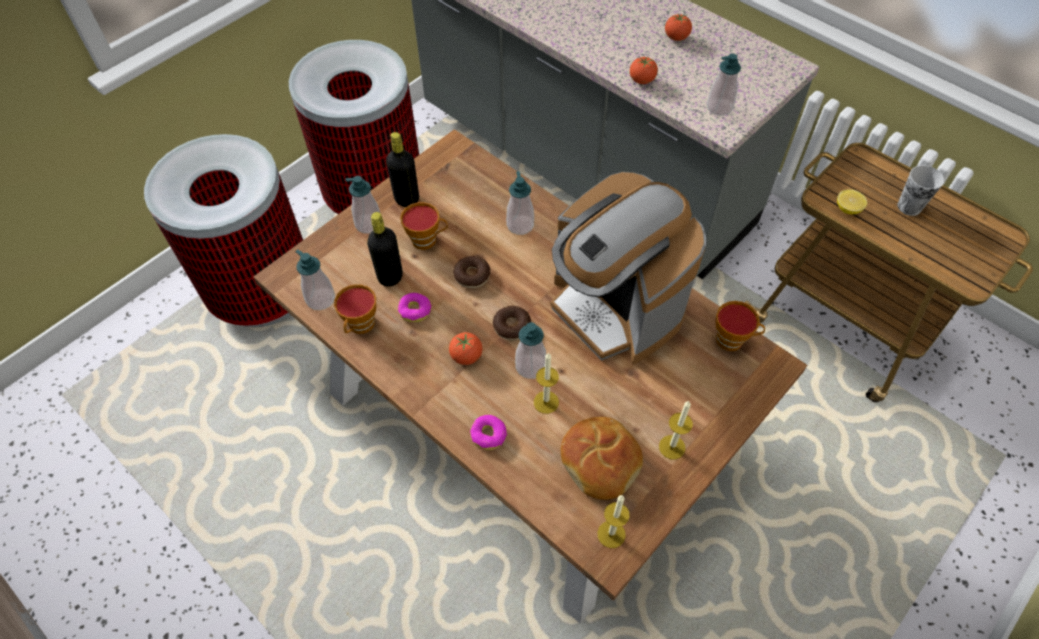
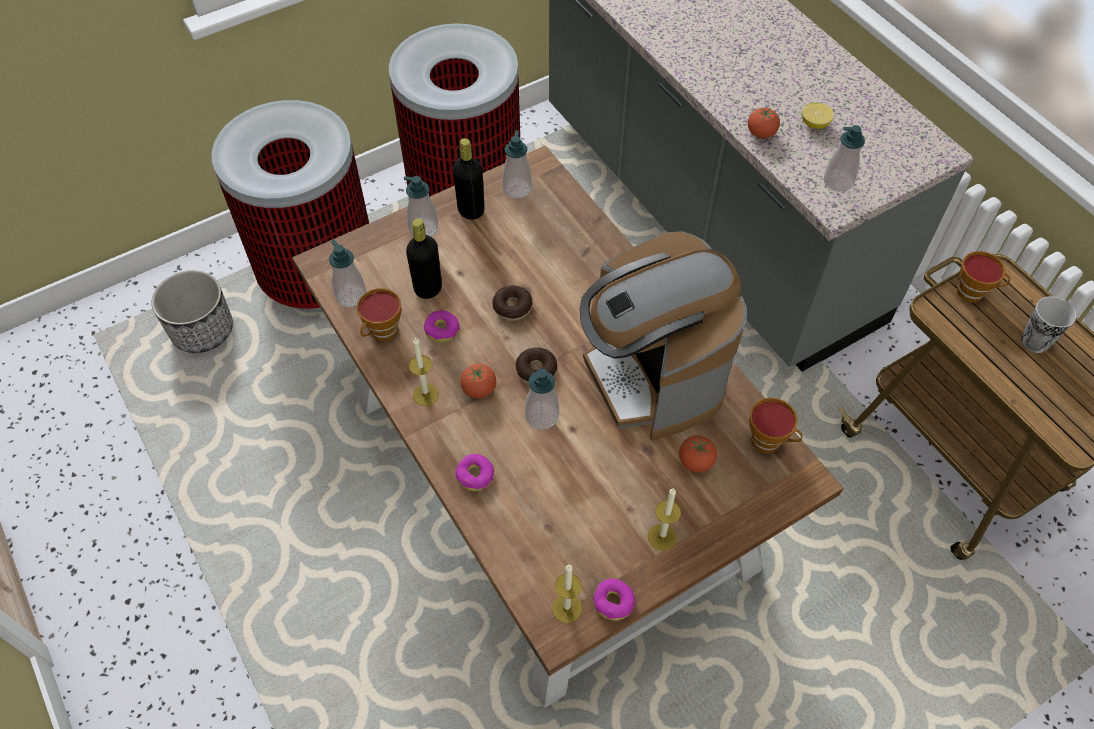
camera: 15 degrees right, 0 degrees up
cup [400,202,448,250] -> cup moved to [956,251,1010,303]
soap dispenser [506,171,534,235] -> soap dispenser moved to [502,130,532,199]
candle [534,353,559,414] -> candle moved to [409,338,439,406]
bread [561,417,643,500] -> none
tomato [665,14,692,41] -> tomato moved to [679,436,717,472]
lemon [837,189,867,214] -> lemon moved to [802,102,834,129]
none -> planter [152,270,233,353]
none -> donut [593,579,636,621]

